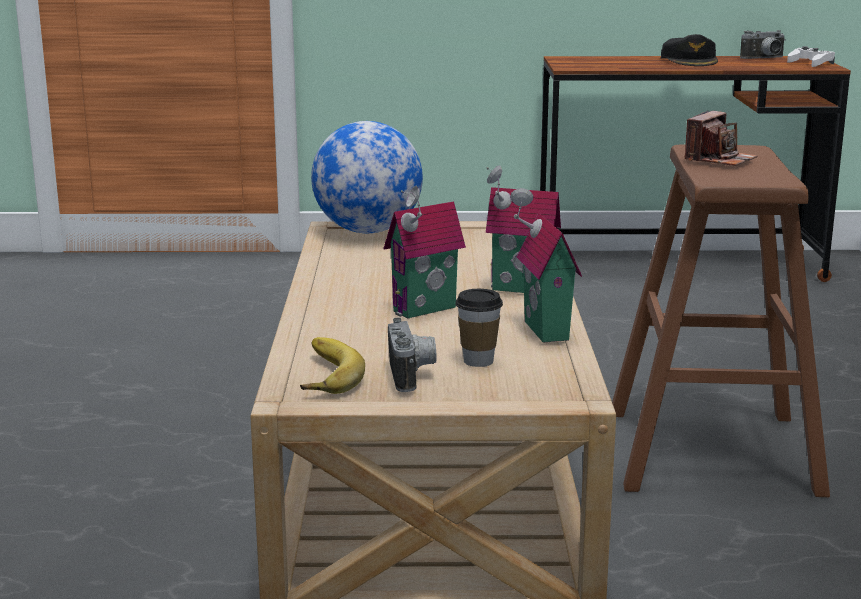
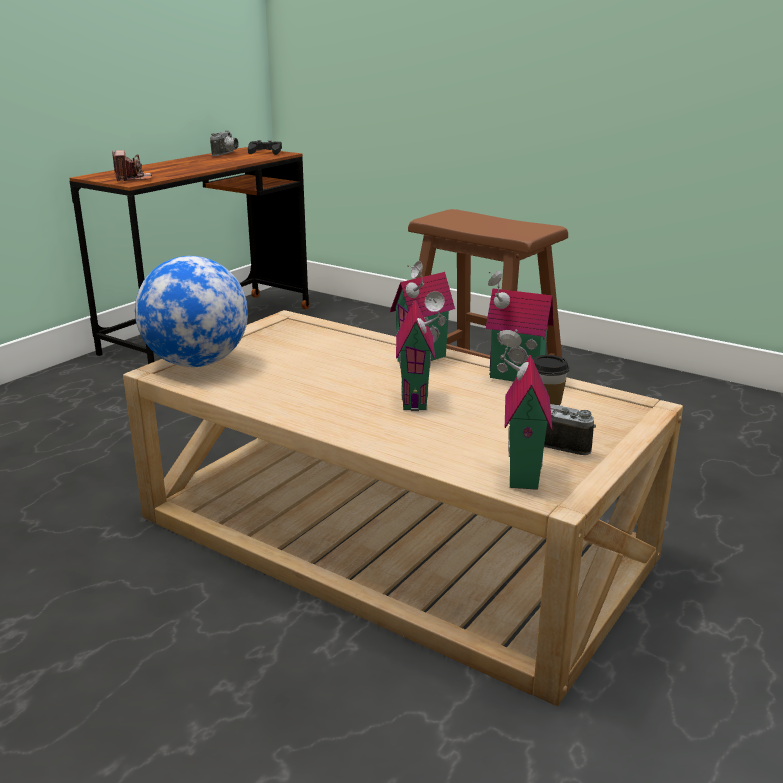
camera: 55 degrees left, 5 degrees up
banana [300,337,365,394] -> toy house [499,330,552,490]
black cap [661,34,718,66] -> none
camera [685,111,757,166] -> camera moved to [112,150,152,181]
white game controller [787,46,835,67] -> black game controller [248,140,282,155]

